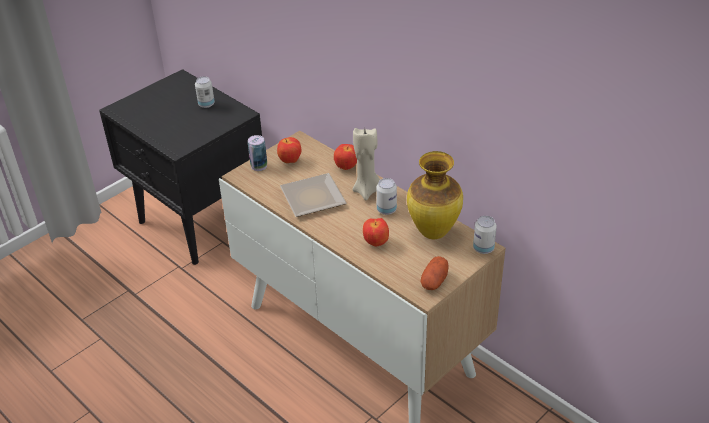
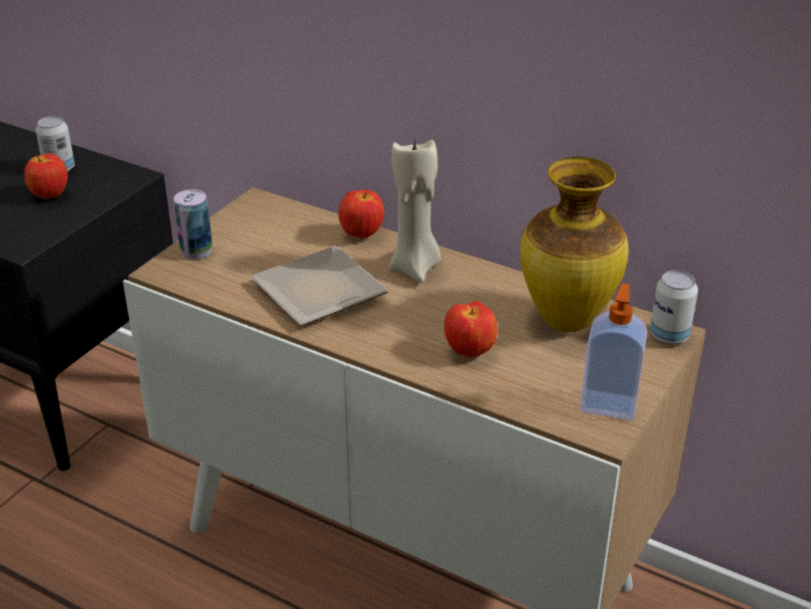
camera: 15 degrees left, 5 degrees down
apple [277,137,302,163] -> apple moved to [24,154,68,199]
can [376,178,397,215] -> none
potato [420,256,449,290] -> soap dispenser [580,283,647,420]

